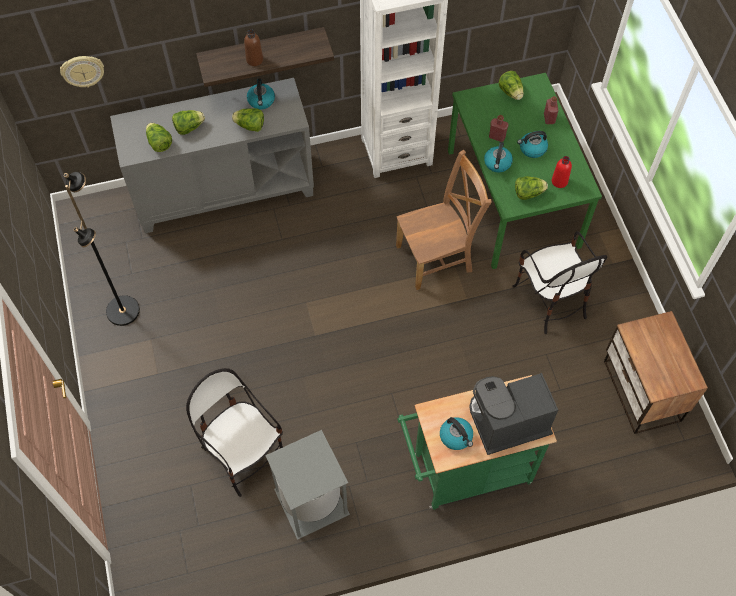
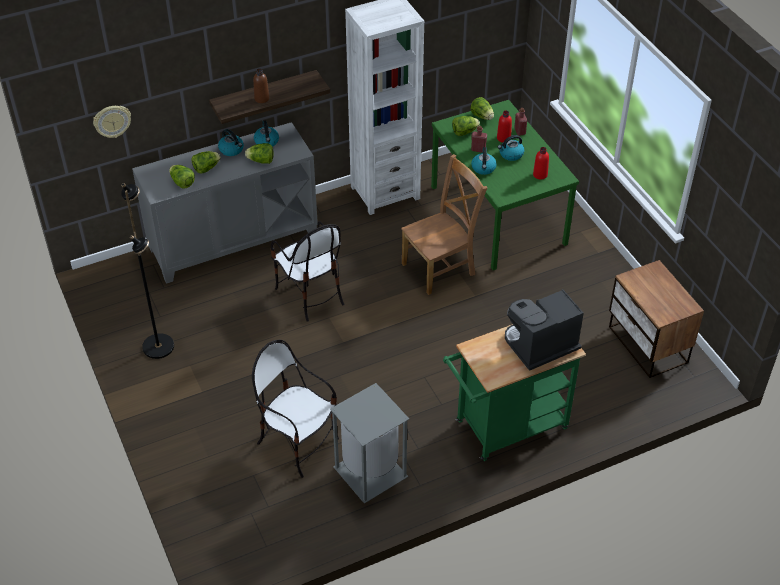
camera: 10 degrees left, 15 degrees down
kettle [440,417,473,450] -> kettle moved to [218,129,244,156]
chair [512,231,607,334] -> chair moved to [271,221,344,322]
lettuce [515,176,548,200] -> lettuce moved to [452,116,480,136]
none -> red bottle [497,111,512,143]

